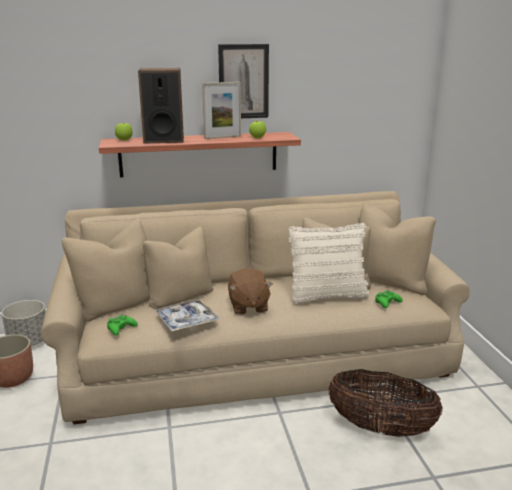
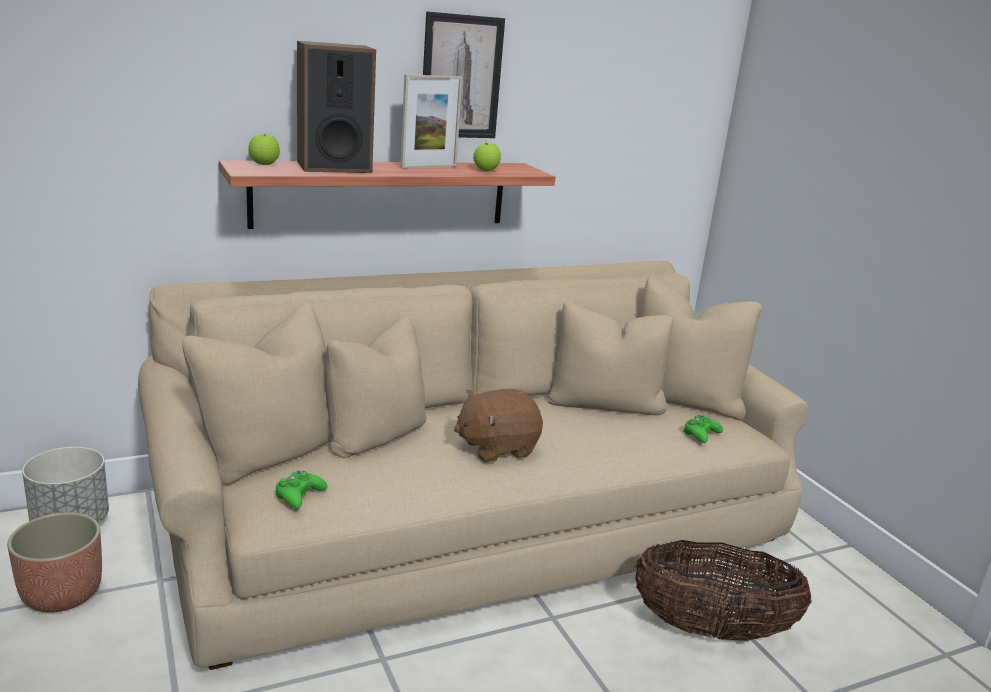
camera: 15 degrees left, 0 degrees up
tray [154,299,219,332] -> none
brown plush toy [228,268,273,315] -> brown plush toy turned 90 degrees clockwise [454,389,543,462]
beige pillow [288,223,370,305] -> none

